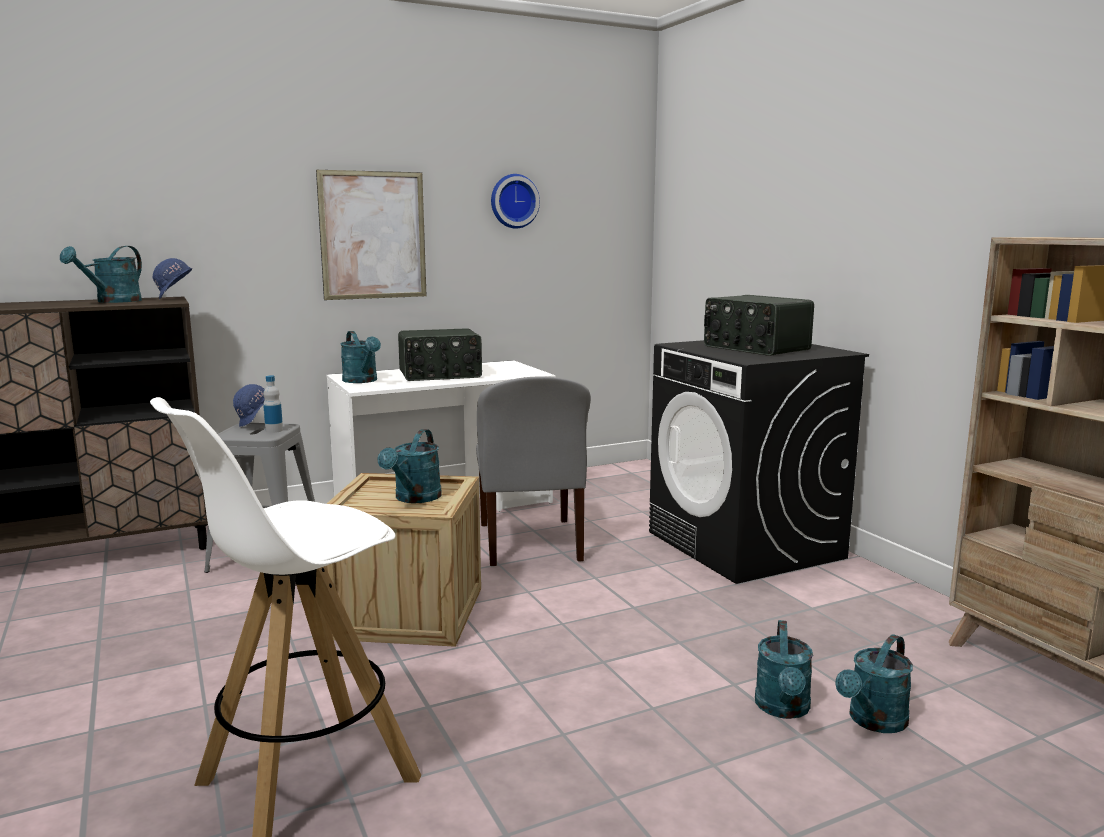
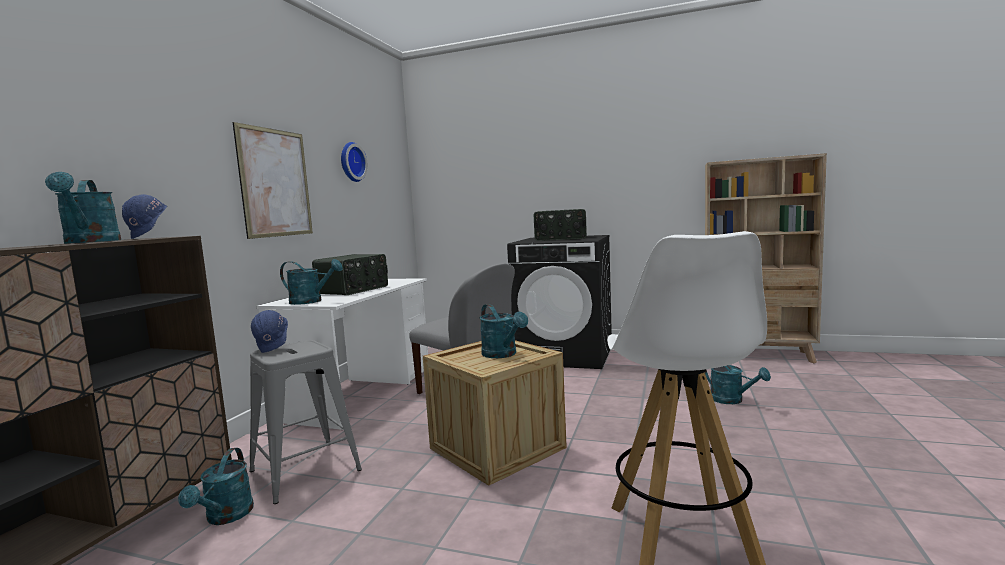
camera: 45 degrees left, 5 degrees down
bottle [263,375,283,433] -> none
turquoise watering can [836,634,913,733] -> turquoise watering can moved to [178,448,254,525]

